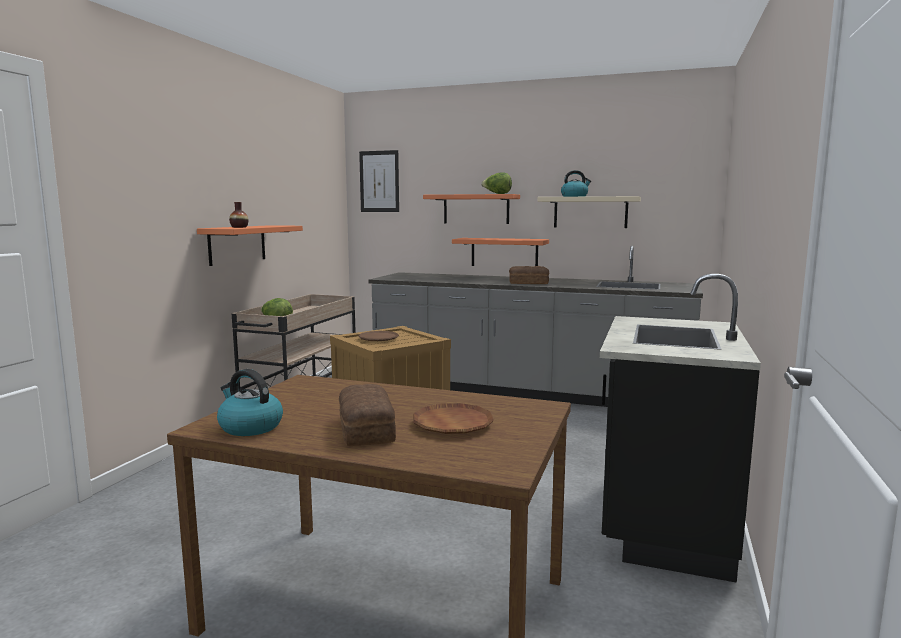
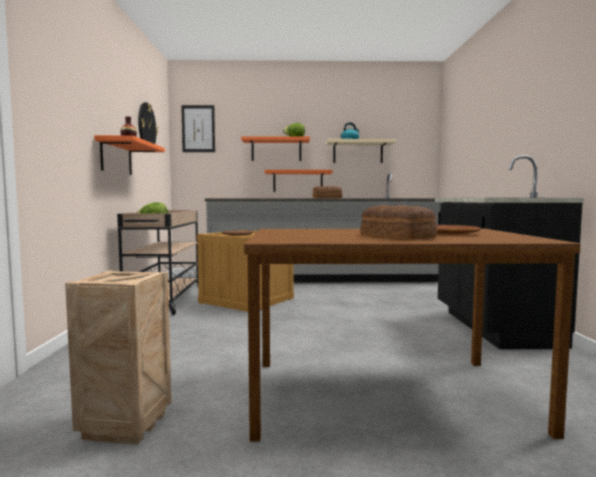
camera: 20 degrees left, 5 degrees down
kettle [217,369,283,436] -> none
none -> crate [65,271,172,445]
none -> wall clock [138,102,158,144]

